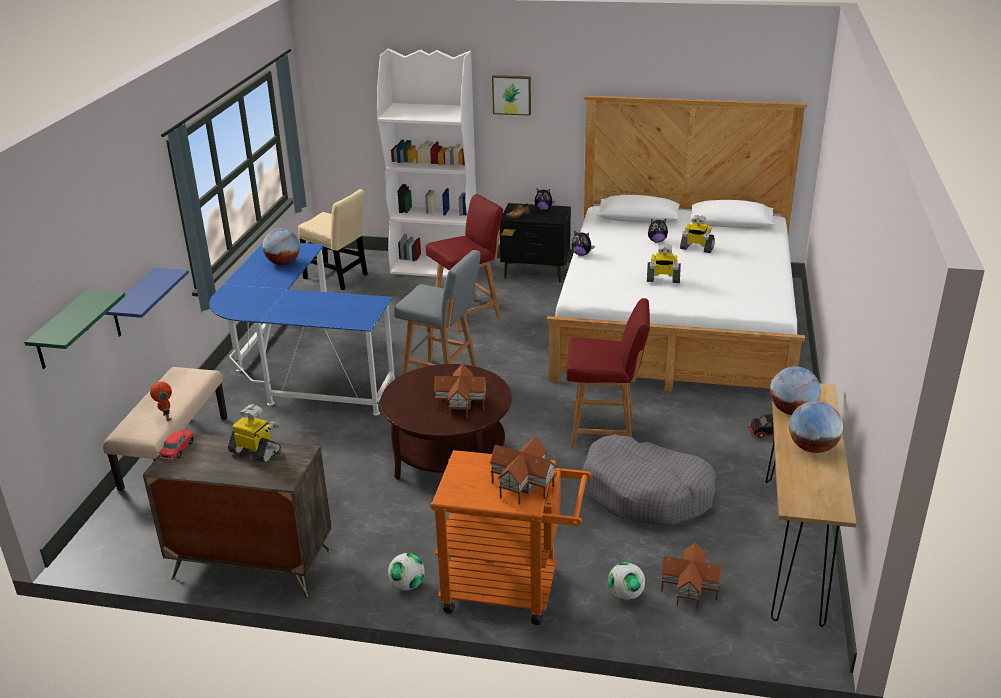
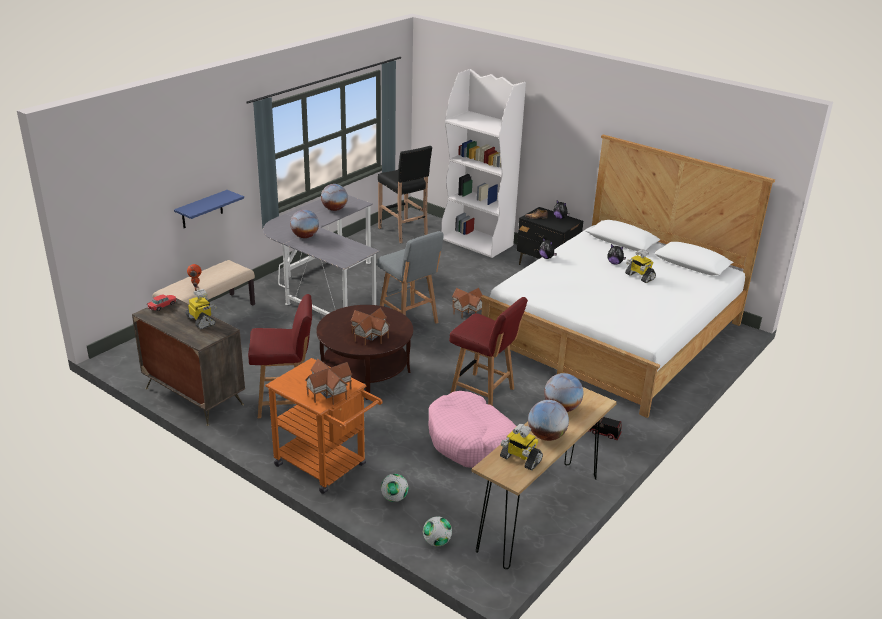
camera: 25 degrees right, 0 degrees up
green shelf [24,290,125,369] -> none
blue desk [209,243,395,415] -> grey desk [263,195,380,316]
beige chair [298,189,368,290] -> black stool [378,146,432,243]
football [388,553,425,591] -> football moved to [423,516,452,546]
red chair [426,194,503,331] -> red chair moved to [248,294,312,418]
picture [492,75,531,116] -> none
grey dog bed [583,435,716,526] -> pink dog bed [429,391,517,468]
toy robot [647,244,681,283] -> toy robot moved to [500,424,543,471]
toy house [661,543,723,610] -> toy house moved to [452,288,482,318]
none -> globe [290,210,319,238]

